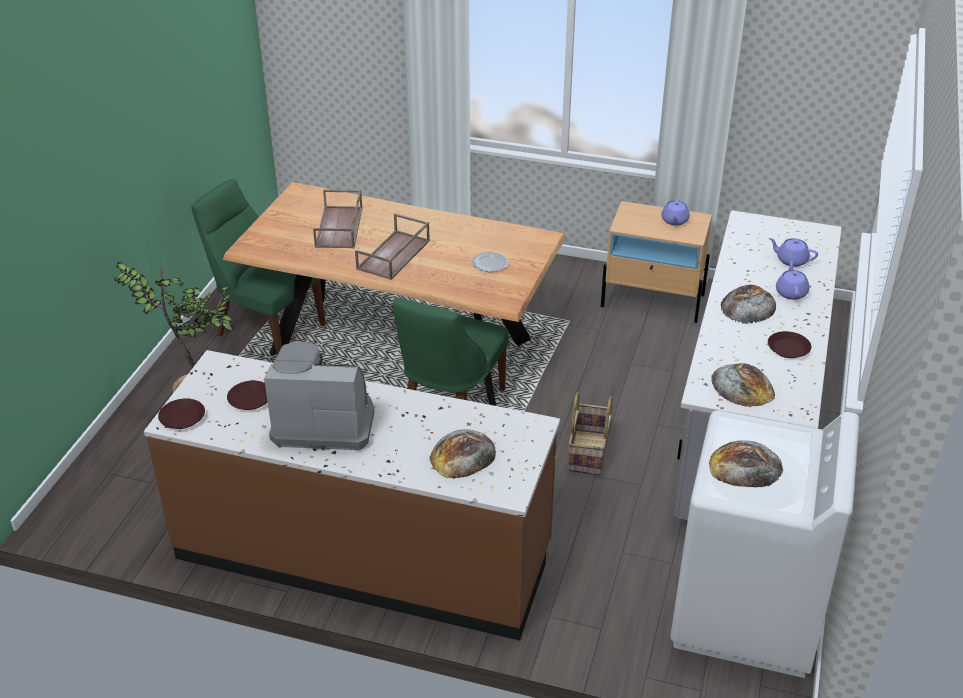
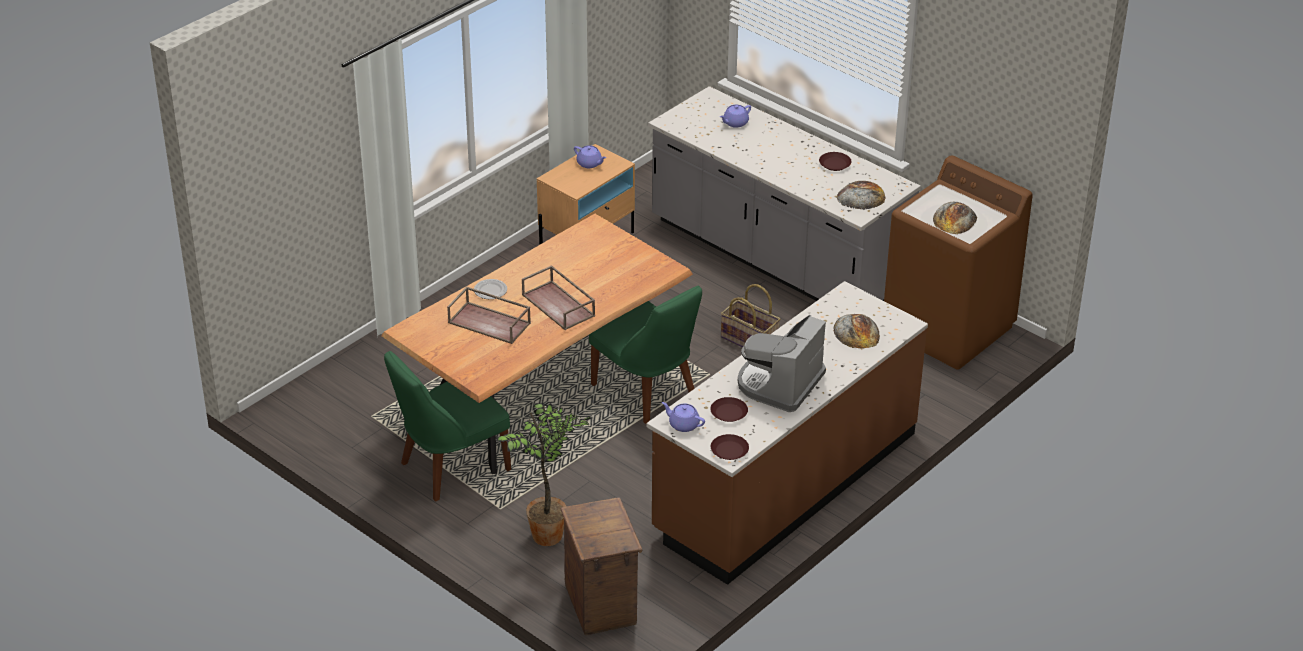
camera: 65 degrees left, 0 degrees up
plate [472,252,509,272] -> plate moved to [474,279,507,299]
white washing machine [670,410,860,678] -> brown washing machine [884,156,1033,370]
bread [721,285,776,324] -> none
purple teapot [776,261,809,300] -> purple teapot moved to [662,402,705,432]
none -> crate [560,497,642,635]

